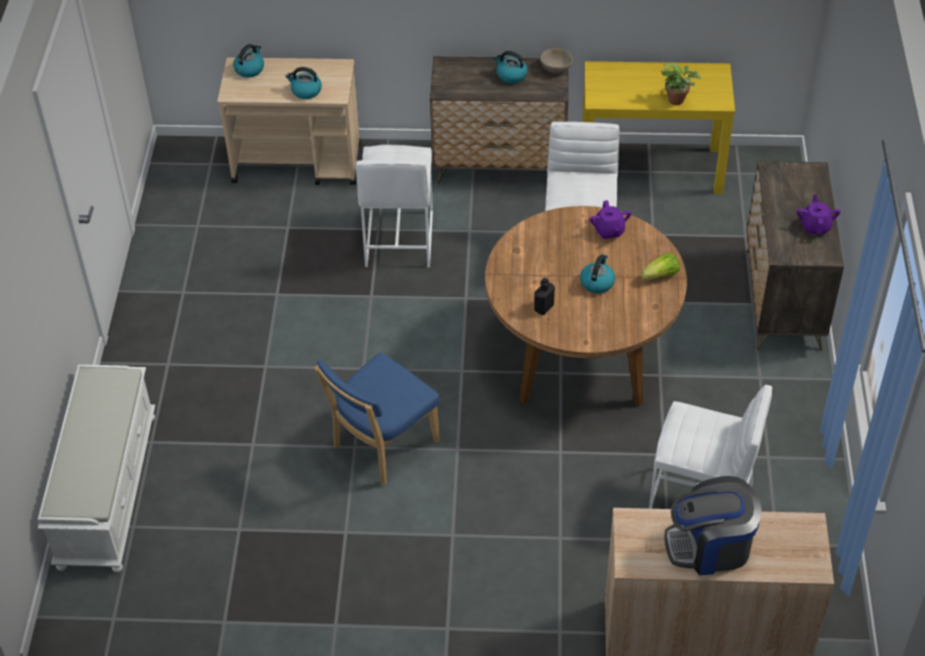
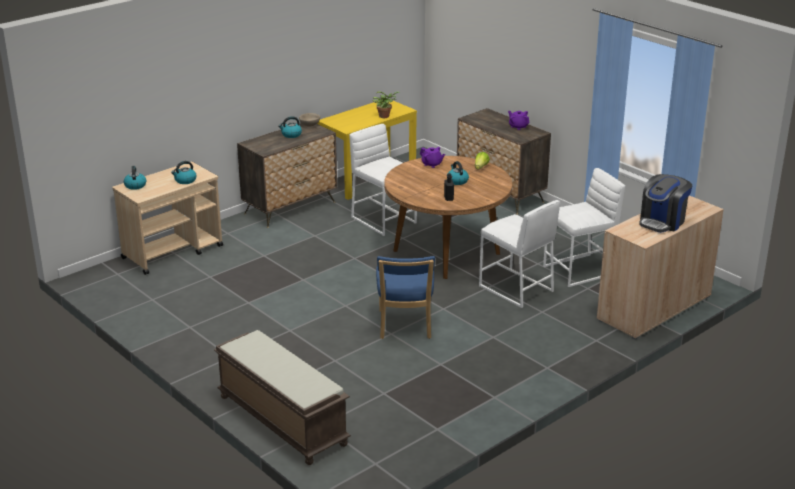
camera: 45 degrees left, 20 degrees down
white bench [38,364,155,573] -> brown bench [214,330,351,465]
white stool [356,144,433,267] -> white stool moved to [479,200,560,308]

